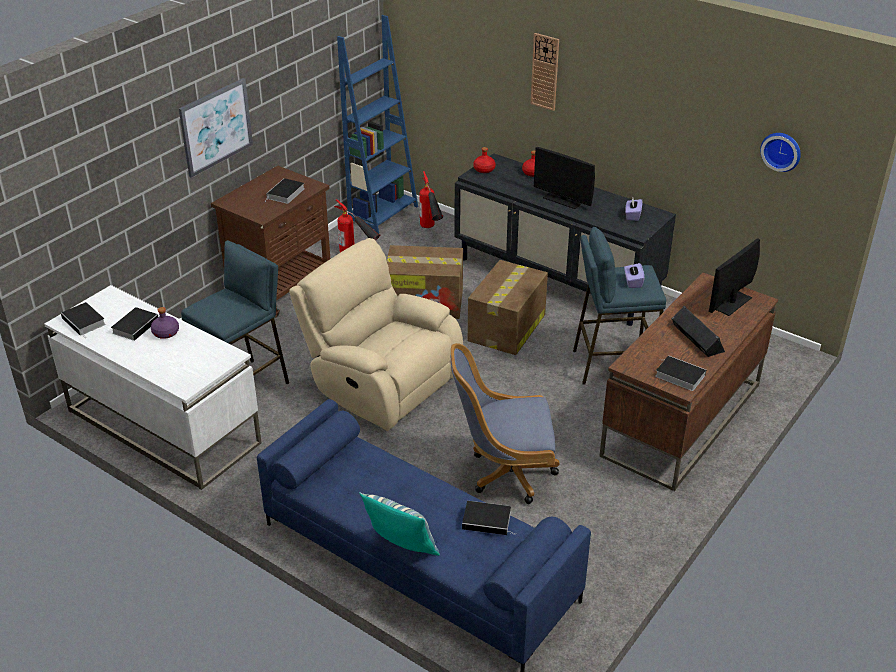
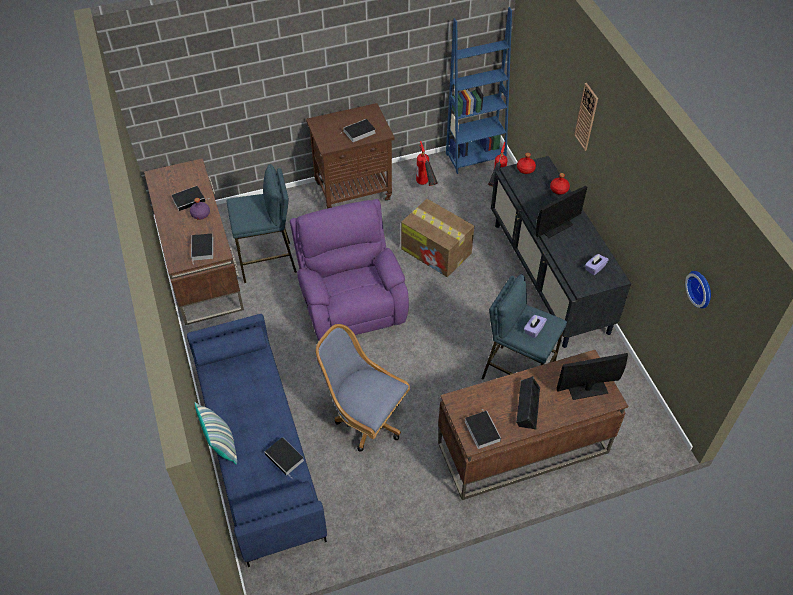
camera: 35 degrees right, 15 degrees up
white desk [44,285,262,490] -> brown desk [144,158,244,325]
book [61,302,106,338] -> book moved to [191,233,213,263]
picture [179,78,253,178] -> none
beige armchair [289,238,463,431] -> purple armchair [290,199,409,341]
cardboard box [468,260,548,355] -> none
monitor [534,147,595,209] -> monitor turned 105 degrees counterclockwise [536,186,587,238]

